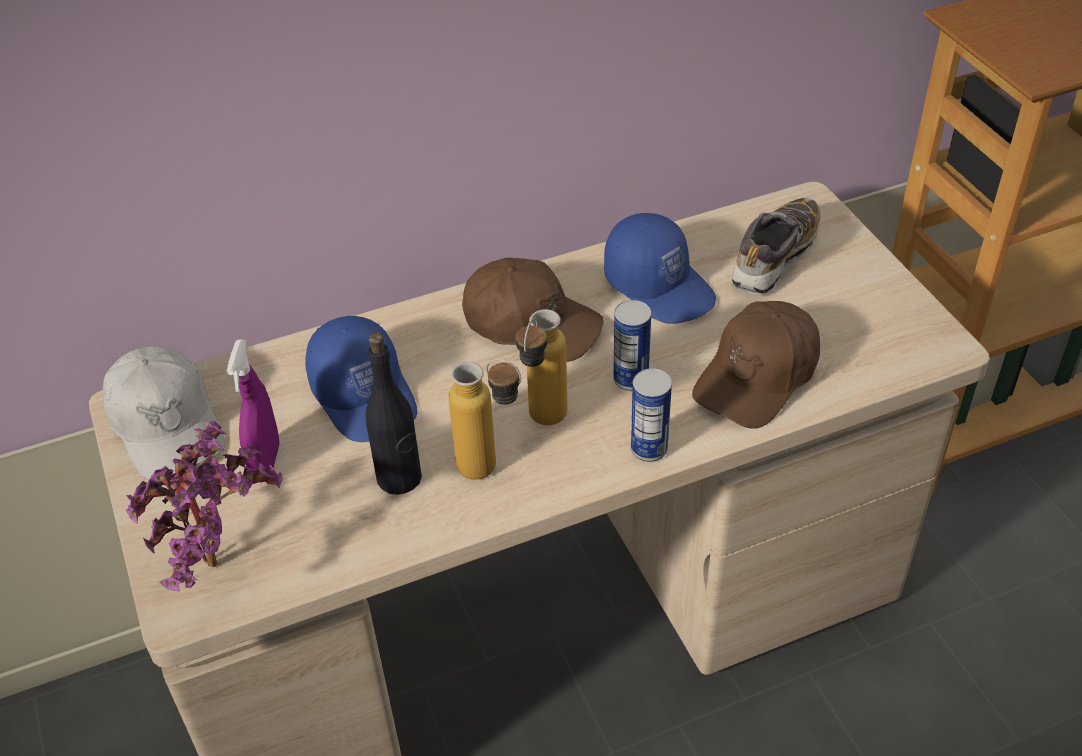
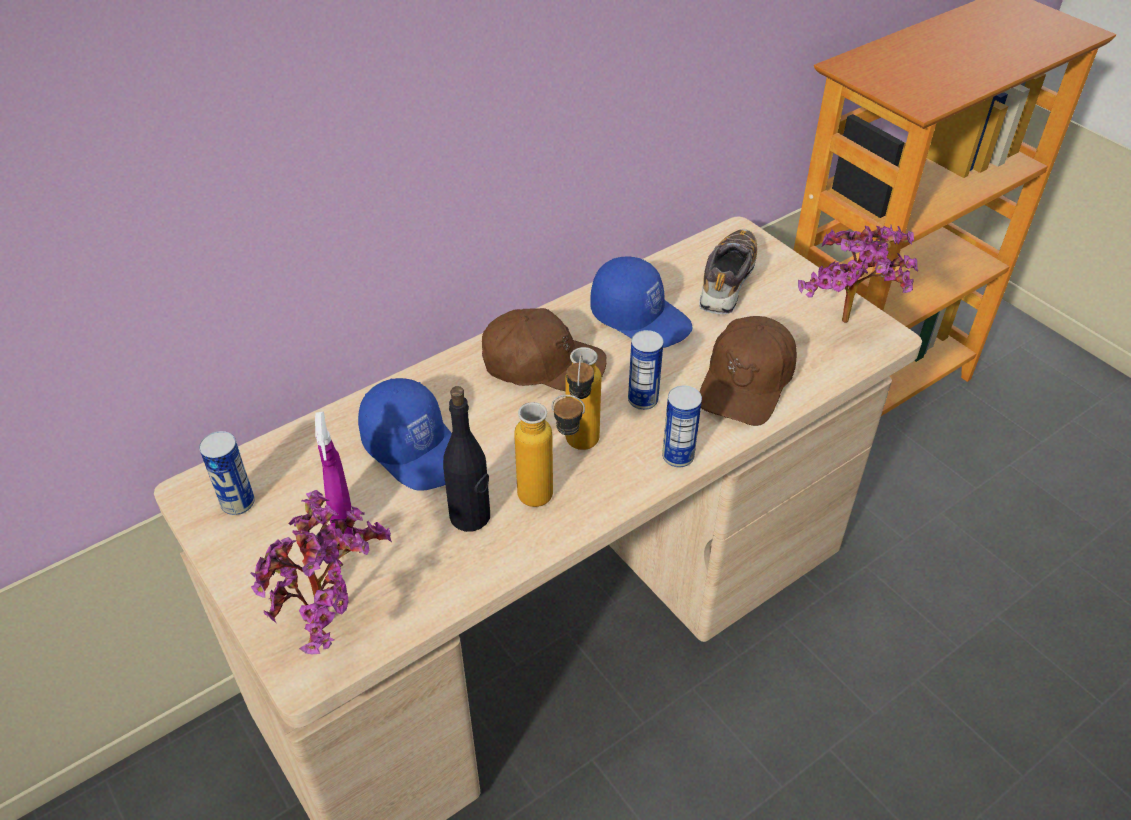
camera: 15 degrees left, 0 degrees up
white cap [103,346,225,480] -> can [199,431,255,515]
none -> potted plant [798,224,918,323]

